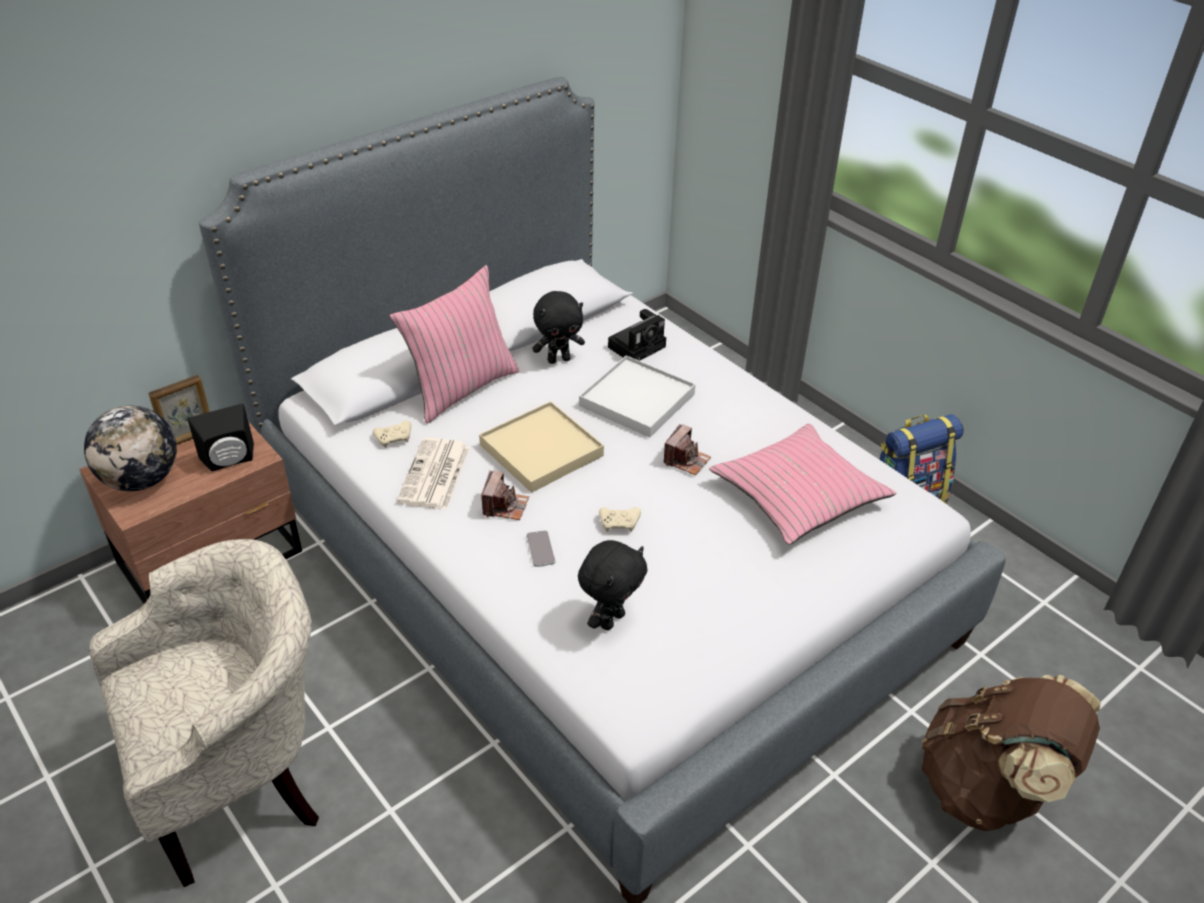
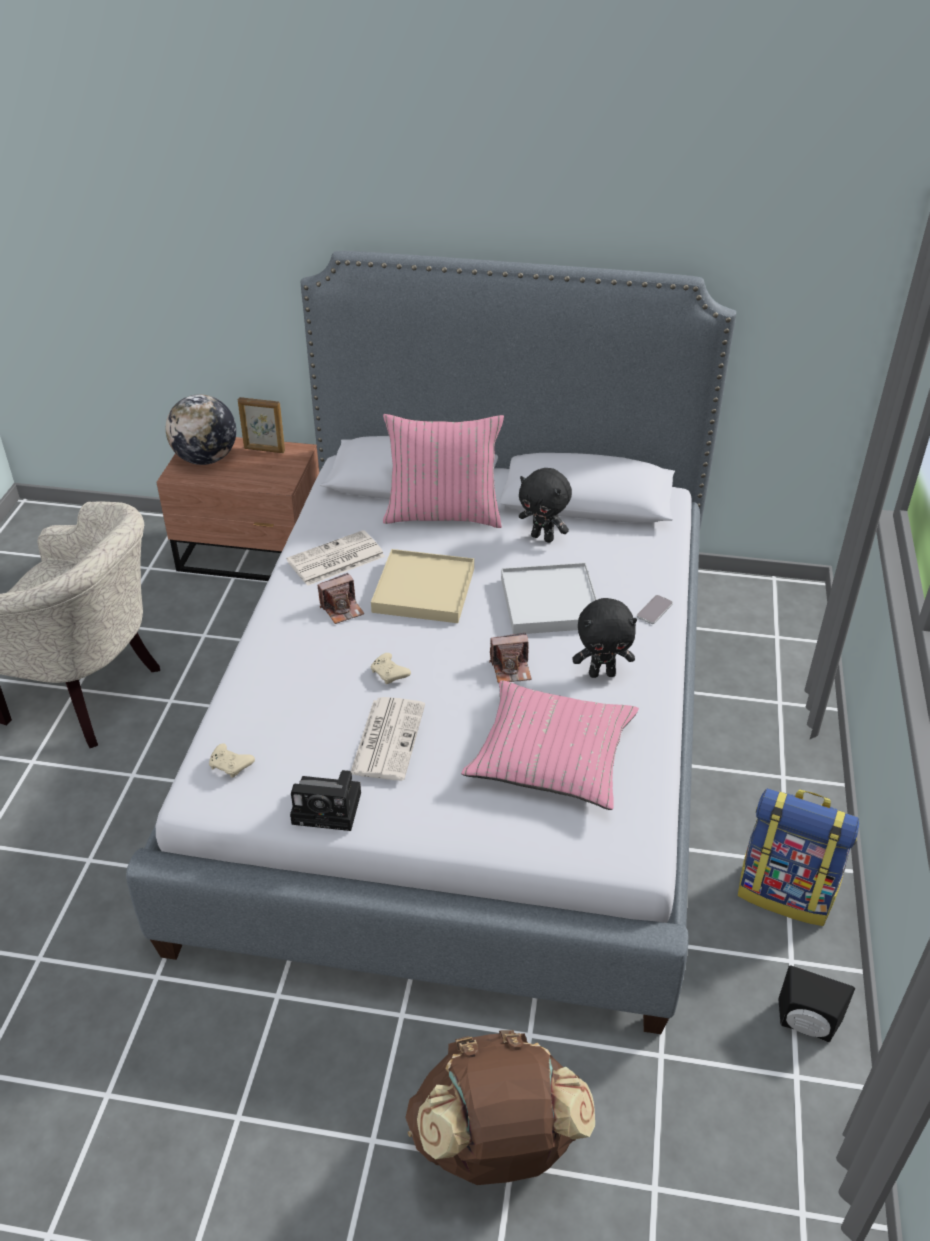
camera: 50 degrees right, 0 degrees up
black speaker [188,404,254,472] -> black speaker moved to [778,966,855,1042]
beige game controller [373,421,411,448] -> beige game controller moved to [209,744,255,778]
phone [526,530,555,567] -> phone moved to [637,595,673,624]
black plush toy [578,540,648,630] -> black plush toy moved to [572,598,637,678]
camera [608,309,666,361] -> camera moved to [290,770,361,831]
none -> newspaper [351,697,425,780]

